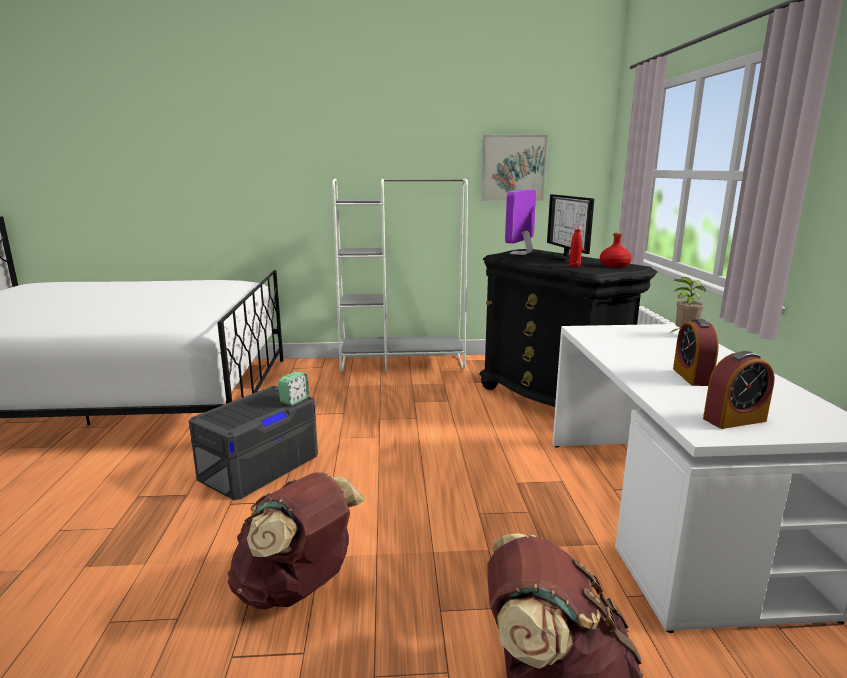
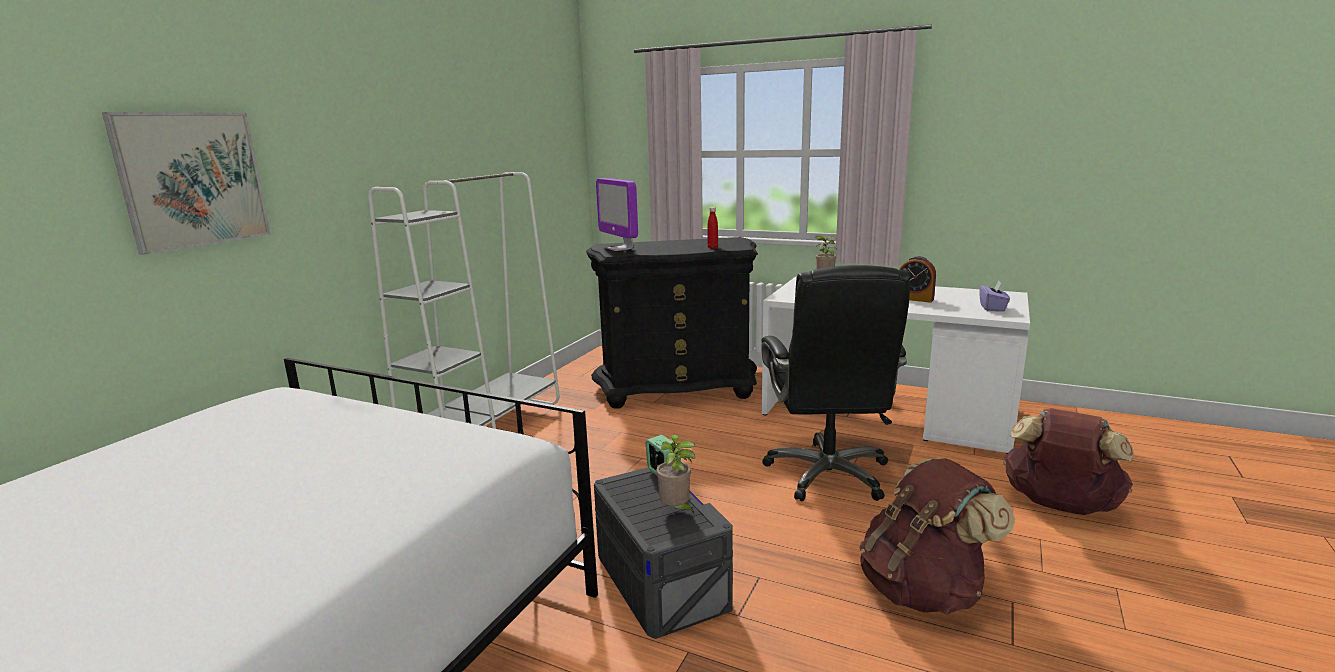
camera: 60 degrees left, 0 degrees up
picture [481,135,548,201] -> picture moved to [102,112,271,255]
monitor [541,194,594,260] -> none
red bottle [600,233,632,268] -> none
alarm clock [703,351,775,429] -> purple tissue box [980,281,1010,312]
none -> potted plant [656,435,695,515]
none -> black office chair [761,265,910,502]

